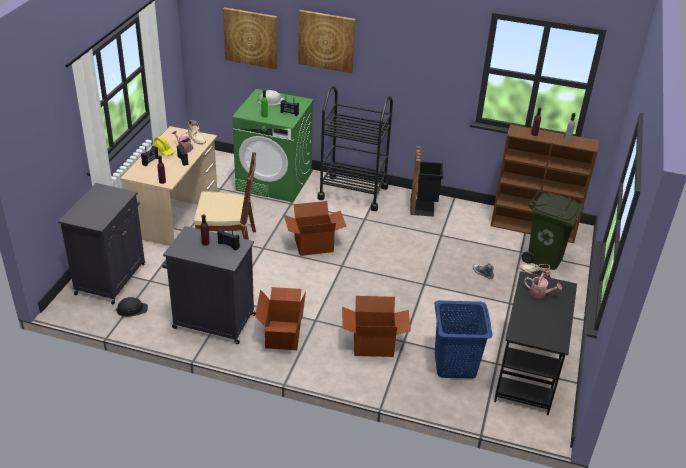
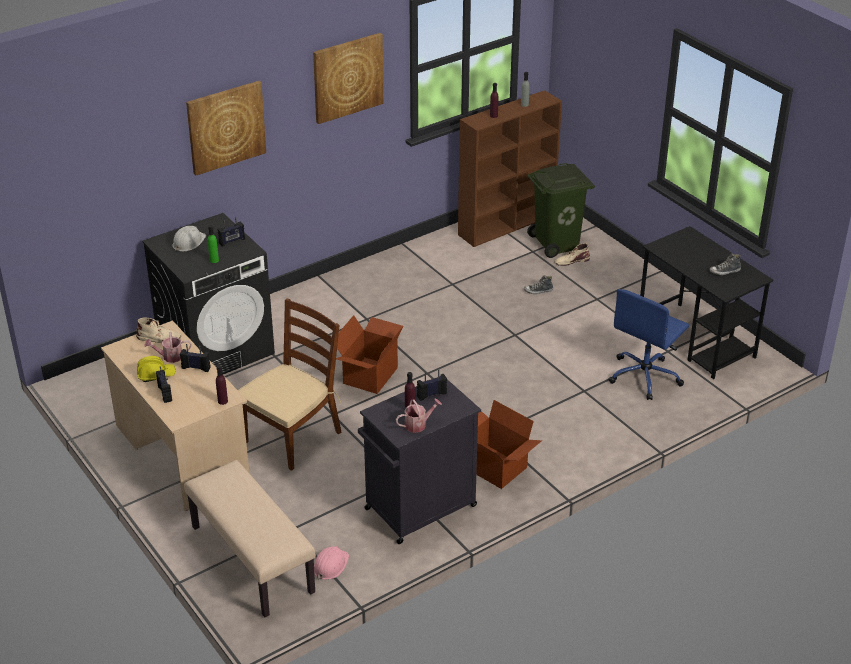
camera: 50 degrees left, 0 degrees up
black cabinet [58,183,145,304] -> beige bench [184,460,316,618]
black hard hat [115,297,148,317] -> pink hard hat [314,546,349,580]
picture [223,7,277,69] -> picture moved to [313,33,383,124]
green washing machine [232,89,314,202] -> black washing machine [142,213,275,374]
black cart [318,86,393,211] -> none
cardboard box [342,296,411,357] -> none
black trash can [410,146,443,217] -> none
blue laundry basket [434,300,493,379] -> blue office chair [608,289,689,400]
watering can [524,273,562,298] -> watering can moved to [396,398,442,433]
none -> shoe [709,253,741,275]

